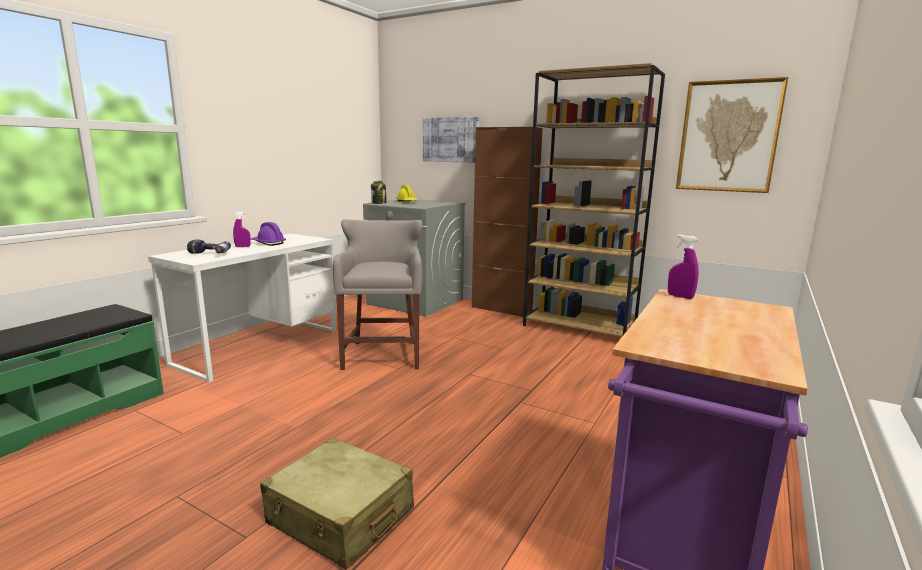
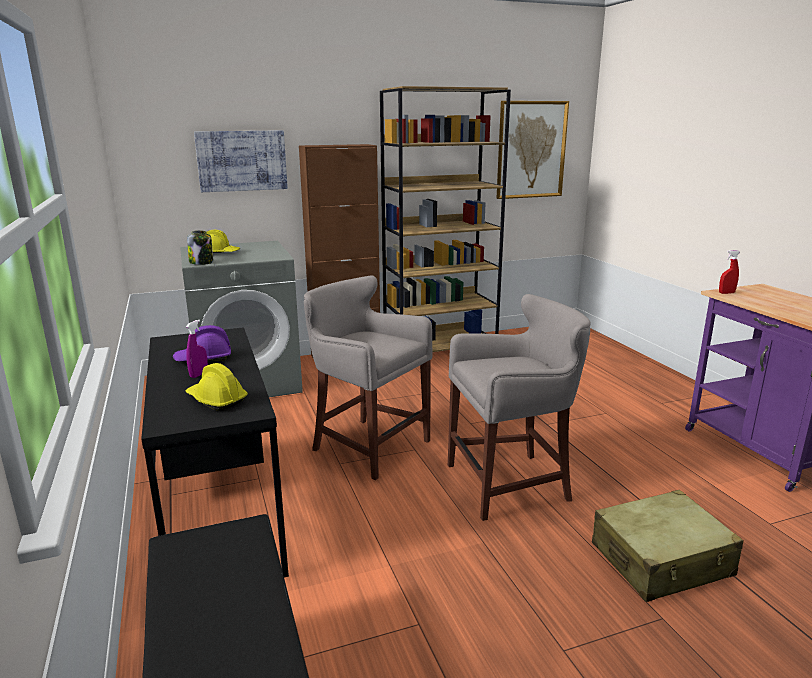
camera: 50 degrees left, 5 degrees up
white desk [148,234,336,382] -> black desk [141,327,289,578]
power drill [187,239,231,254] -> yellow hard hat [185,363,248,411]
purple spray bottle [668,234,699,299] -> red spray bottle [719,250,740,294]
none -> grey stool [448,294,591,521]

